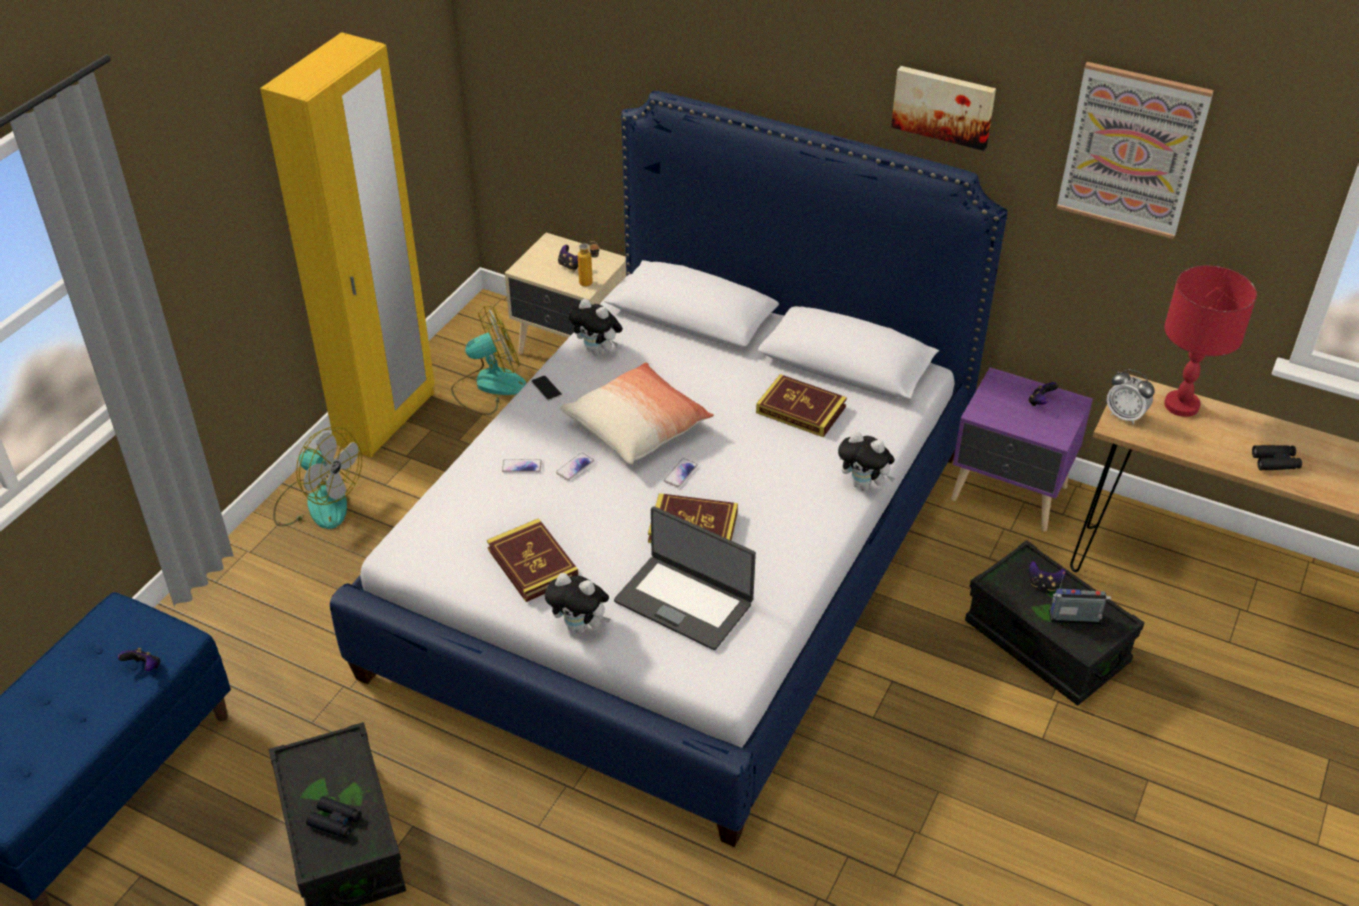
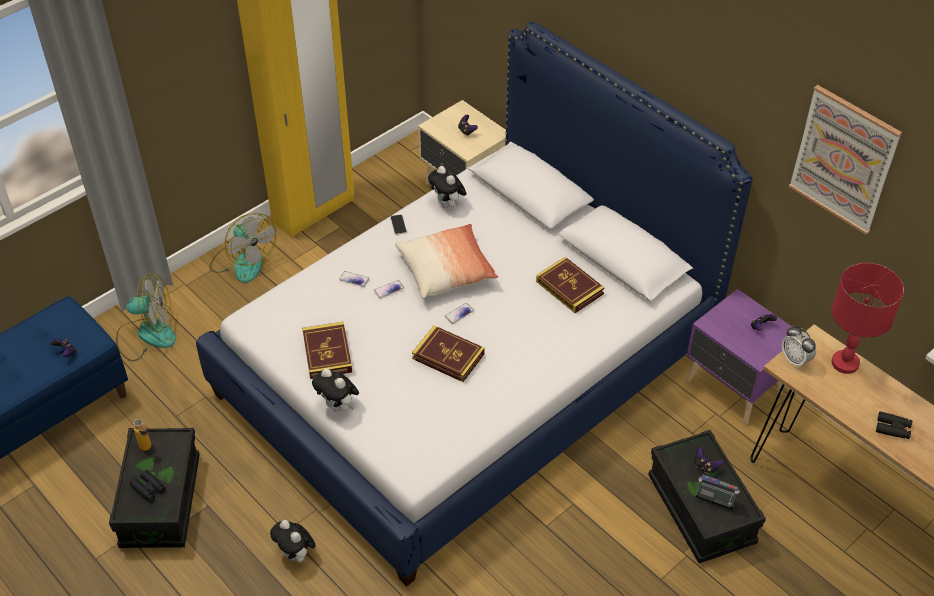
camera: 20 degrees right, 5 degrees up
fan [451,305,526,415] -> fan moved to [116,273,176,361]
bottle [578,241,600,287] -> bottle moved to [133,419,151,451]
laptop [614,506,756,650] -> none
plush toy [838,431,895,491] -> plush toy moved to [270,520,316,563]
picture [891,66,996,151] -> none

